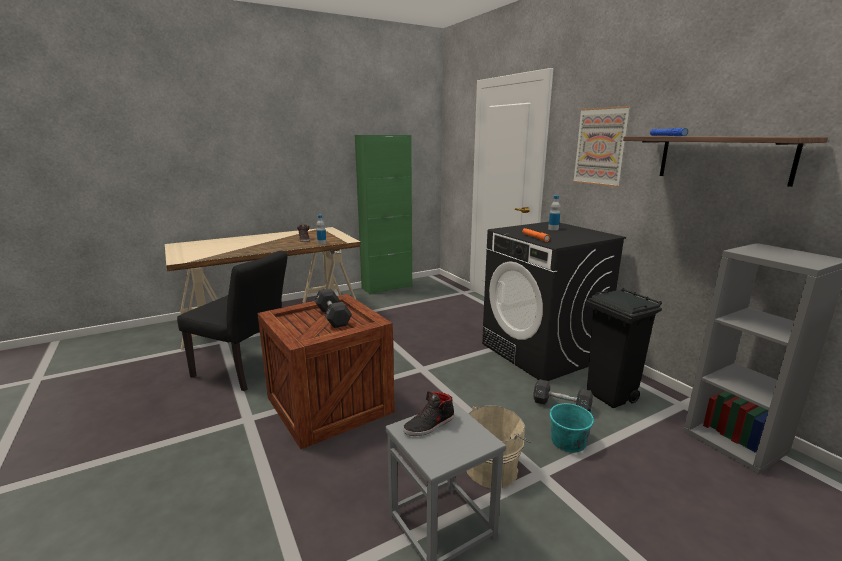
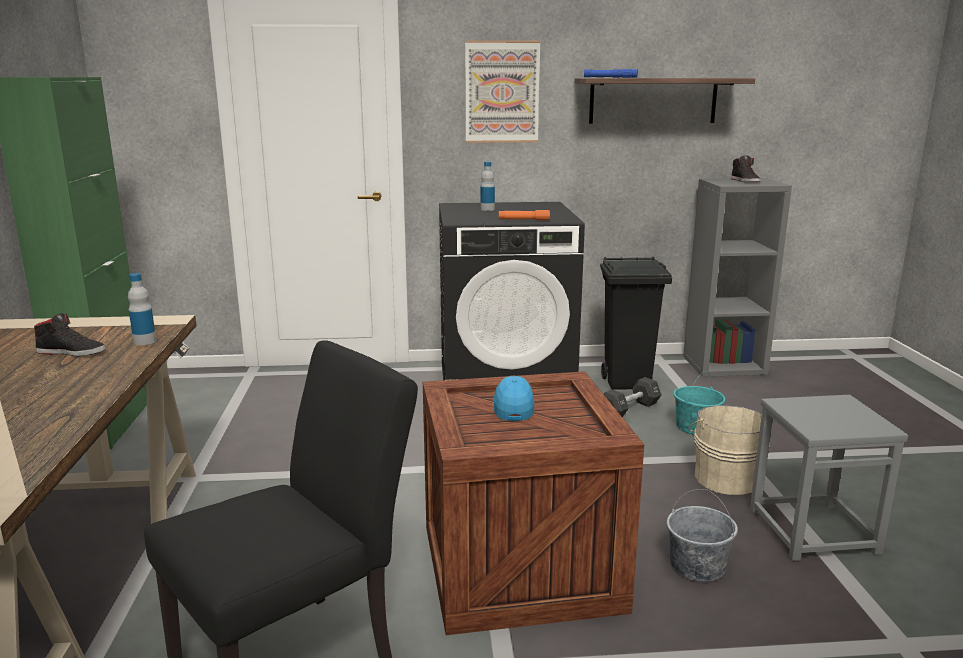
camera: 65 degrees left, 0 degrees up
black dumbbell [314,288,352,328] -> blue cap [494,376,534,421]
black shoe [403,391,454,436] -> black shoe moved to [731,155,761,182]
none -> grey bucket [666,489,738,582]

